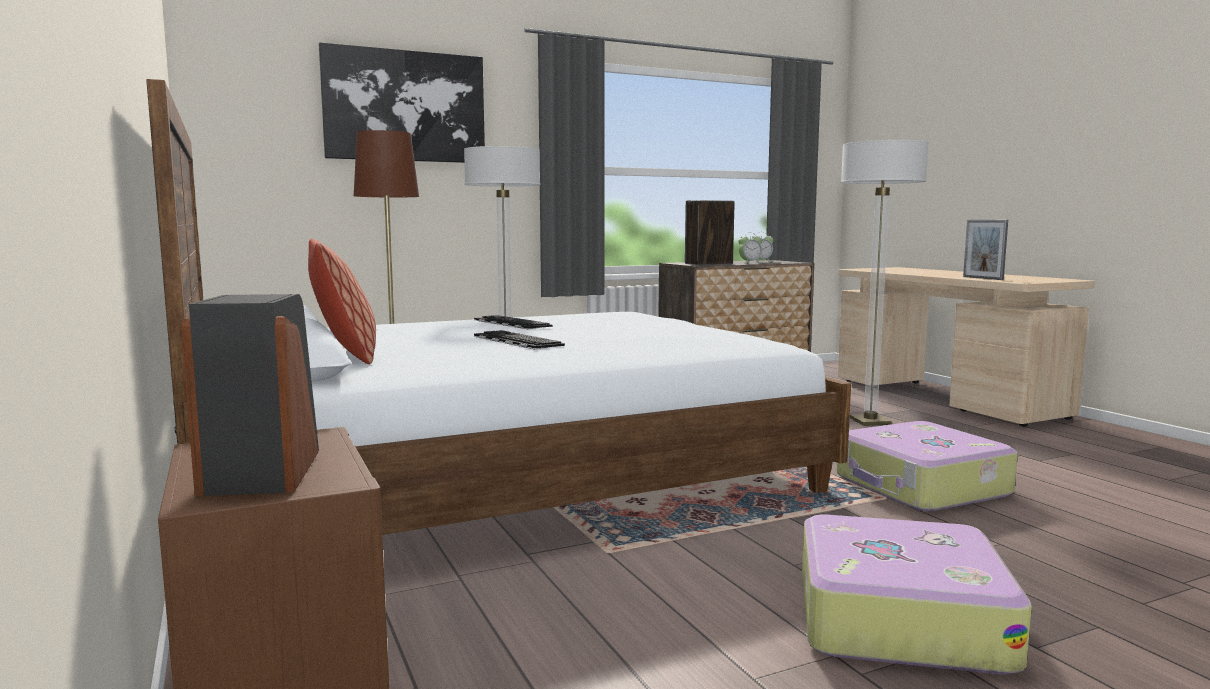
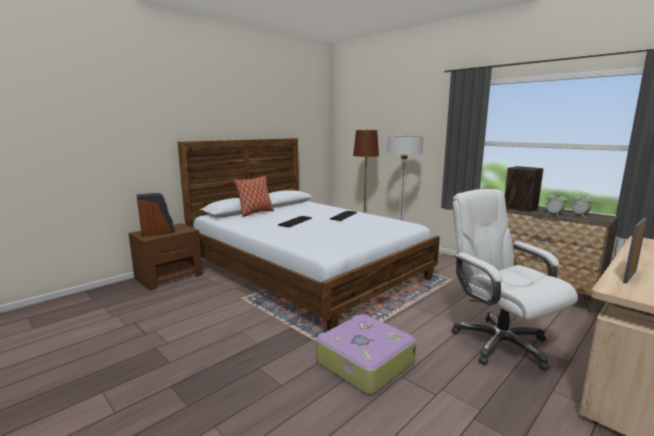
camera: 70 degrees right, 5 degrees up
picture [319,43,485,163] -> none
suitcase [802,515,1032,674] -> none
floor lamp [841,140,929,426] -> white office chair [451,189,578,370]

